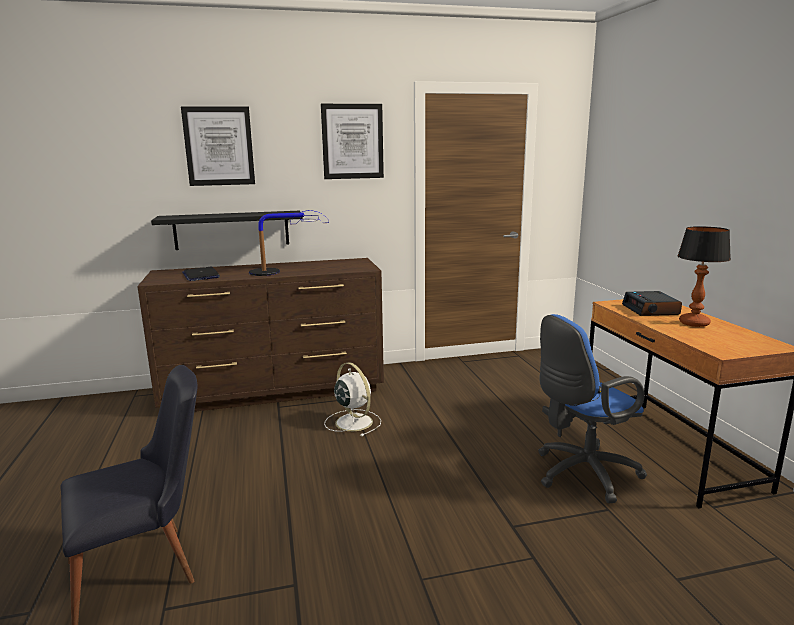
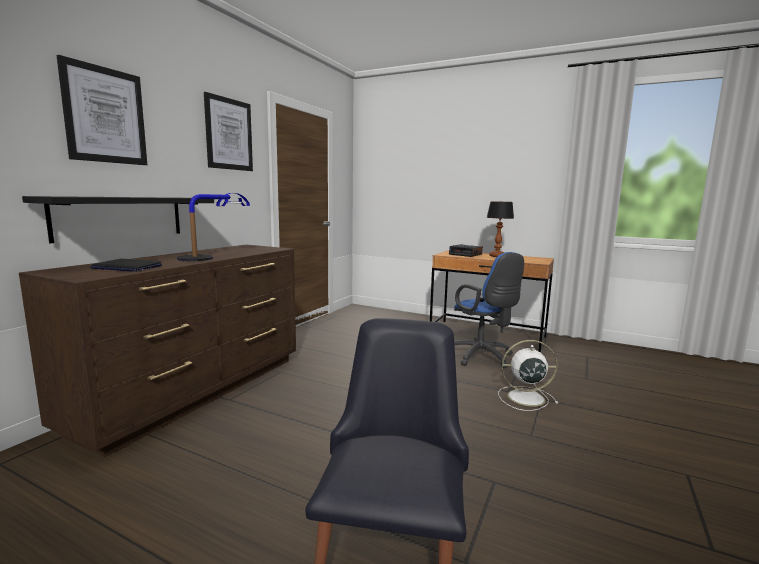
camera: 50 degrees left, 5 degrees down
white fan [324,362,381,436] -> white fan moved to [498,340,558,411]
blue office chair [538,314,647,504] -> blue office chair turned 45 degrees counterclockwise [454,252,524,368]

